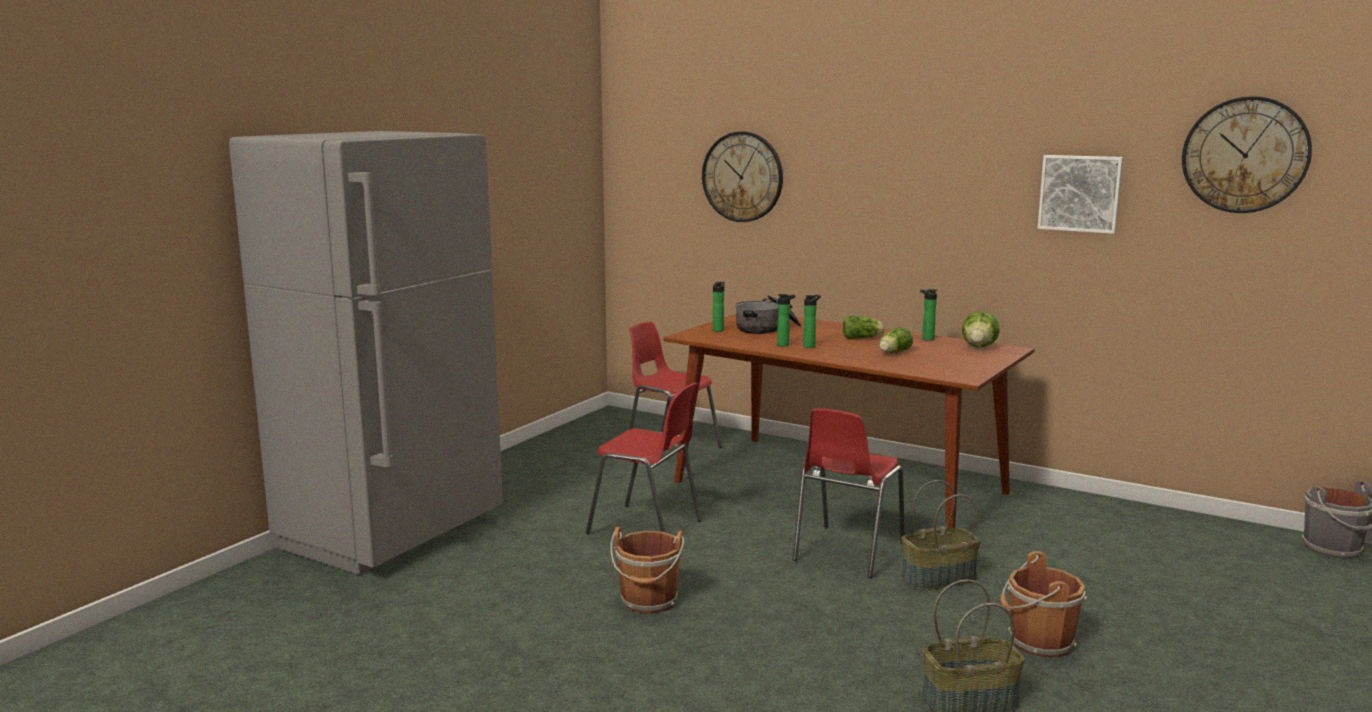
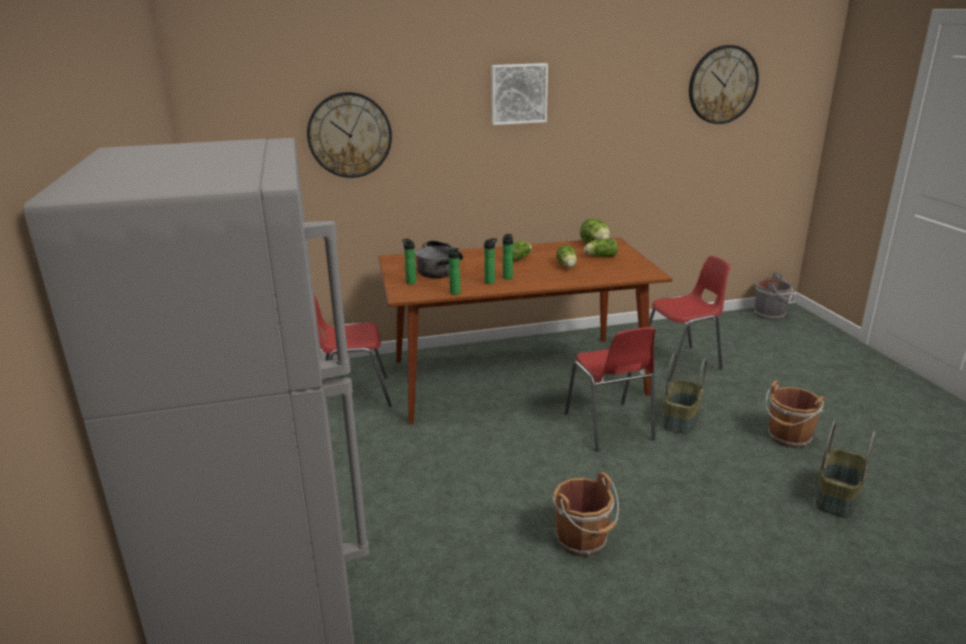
camera: 45 degrees left, 10 degrees up
red chair [586,383,702,534] -> red chair moved to [649,256,731,381]
bottle [920,289,938,341] -> bottle moved to [444,248,461,295]
picture [1038,155,1123,234] -> picture moved to [491,63,548,125]
none -> lettuce [584,238,618,257]

